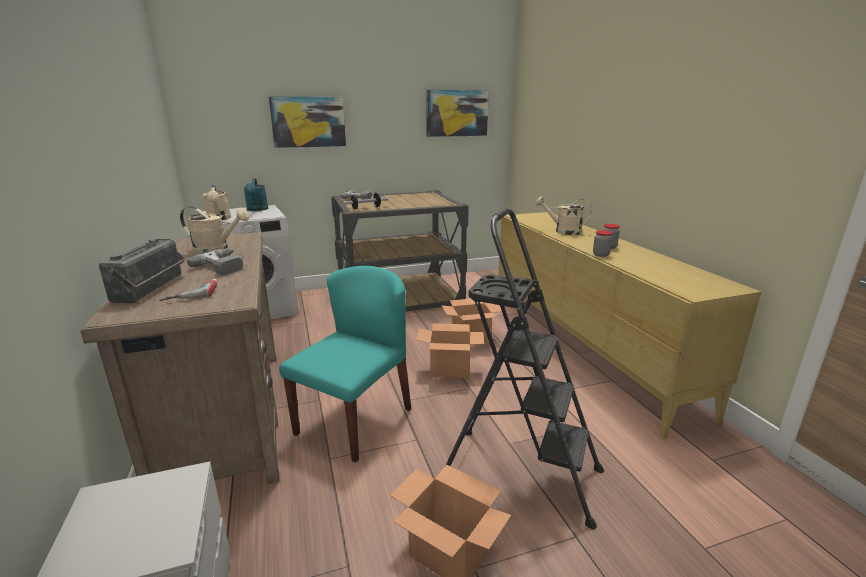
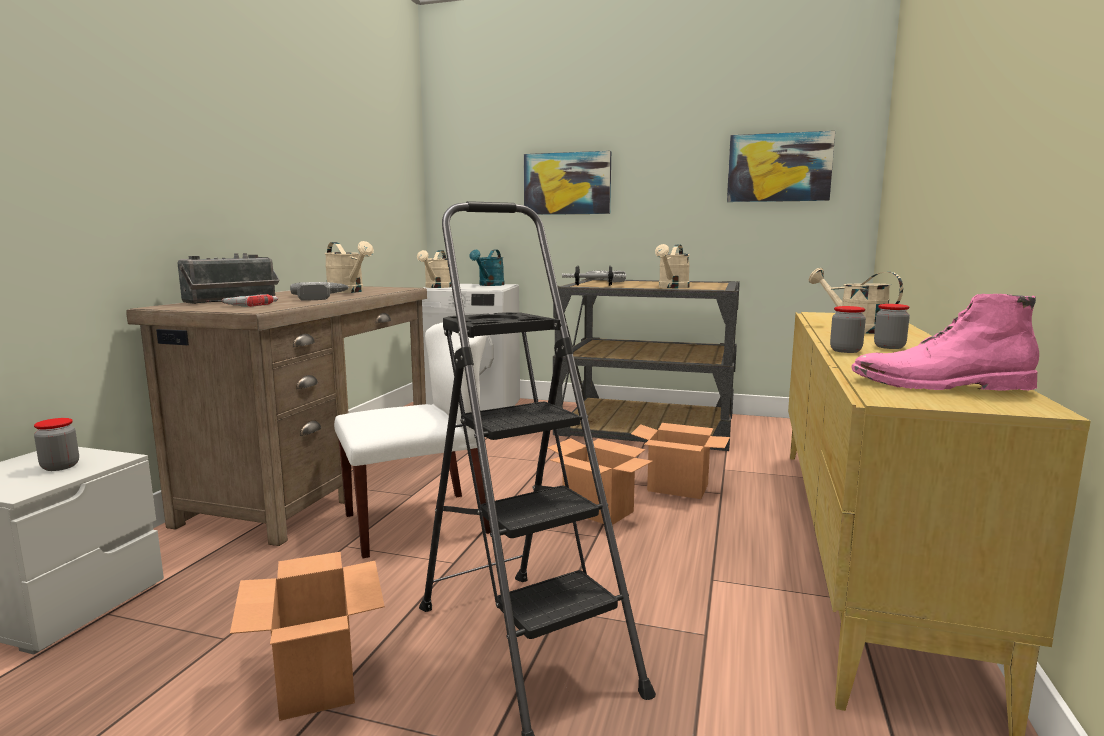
camera: 35 degrees right, 10 degrees down
turquoise chair [279,266,411,463] -> white chair [334,323,491,558]
none -> jar [34,418,79,471]
none -> beige watering can [655,244,690,288]
none -> pink boot [852,294,1039,391]

